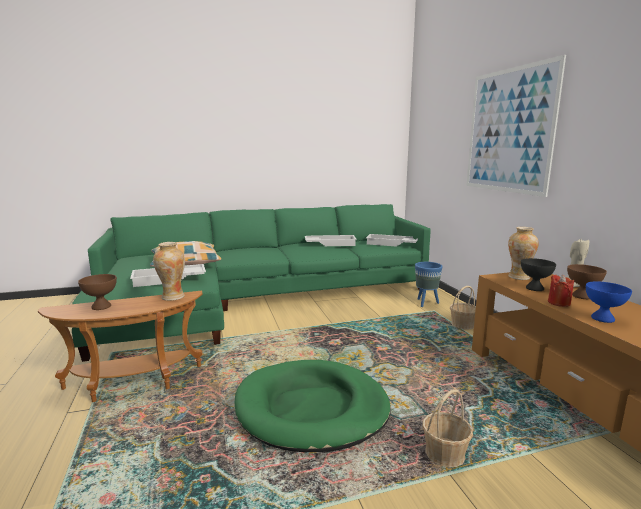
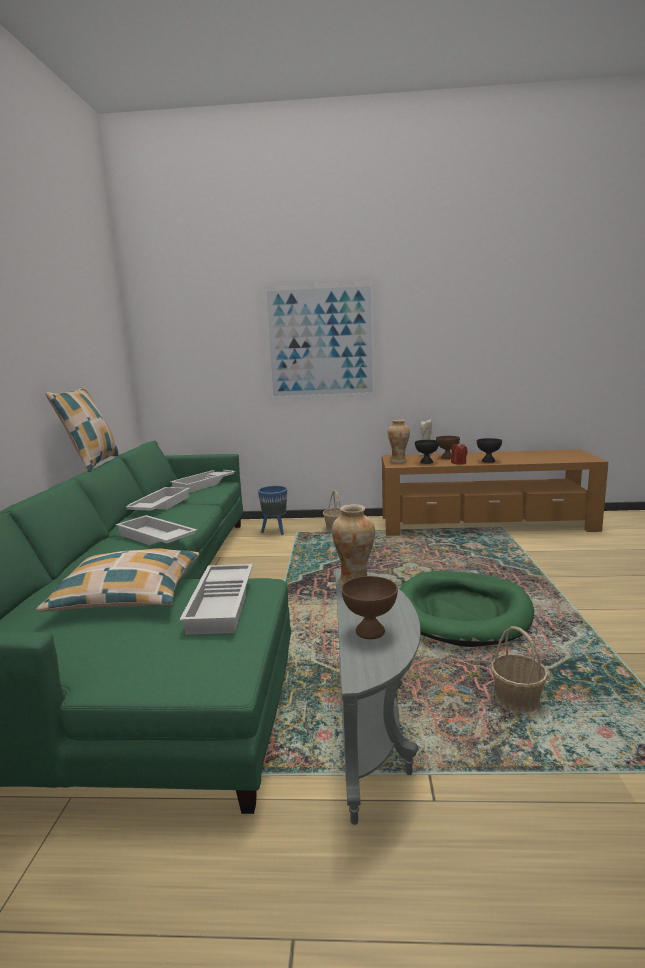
camera: 70 degrees left, 0 degrees up
brown side table [38,290,203,402] -> grey side table [335,569,420,825]
basket [422,390,473,468] -> basket moved to [491,626,548,713]
blue bowl [586,281,632,323] -> black bowl [477,438,502,463]
none -> pillow [45,386,119,472]
none -> white tray [116,515,198,545]

